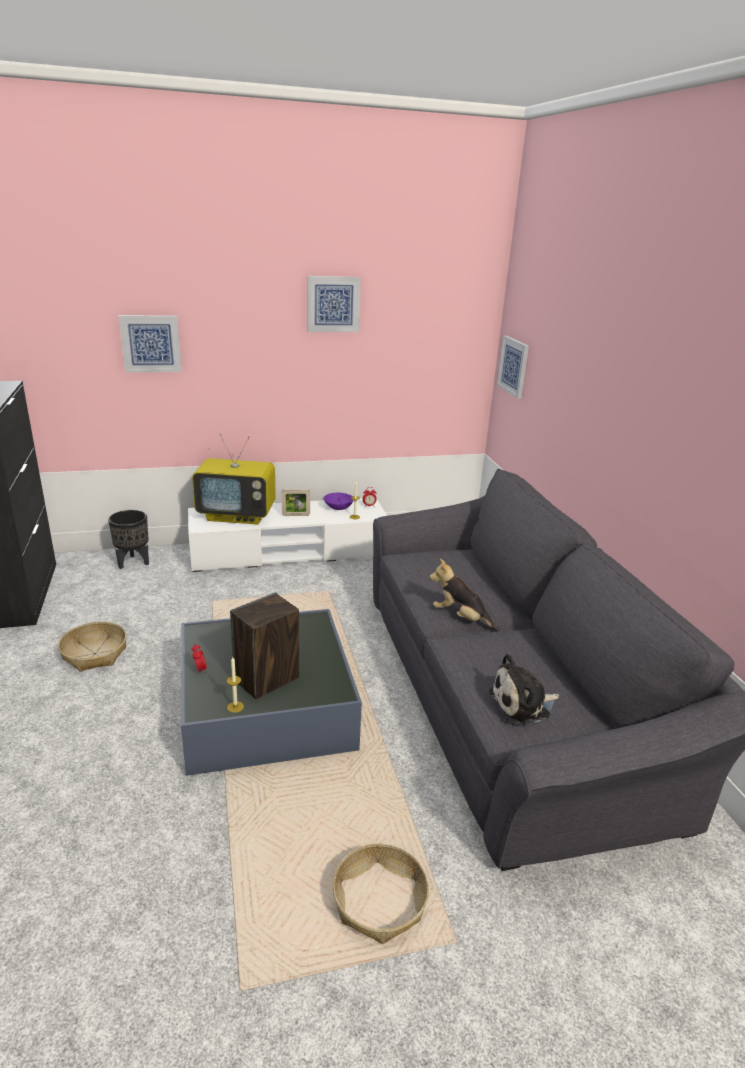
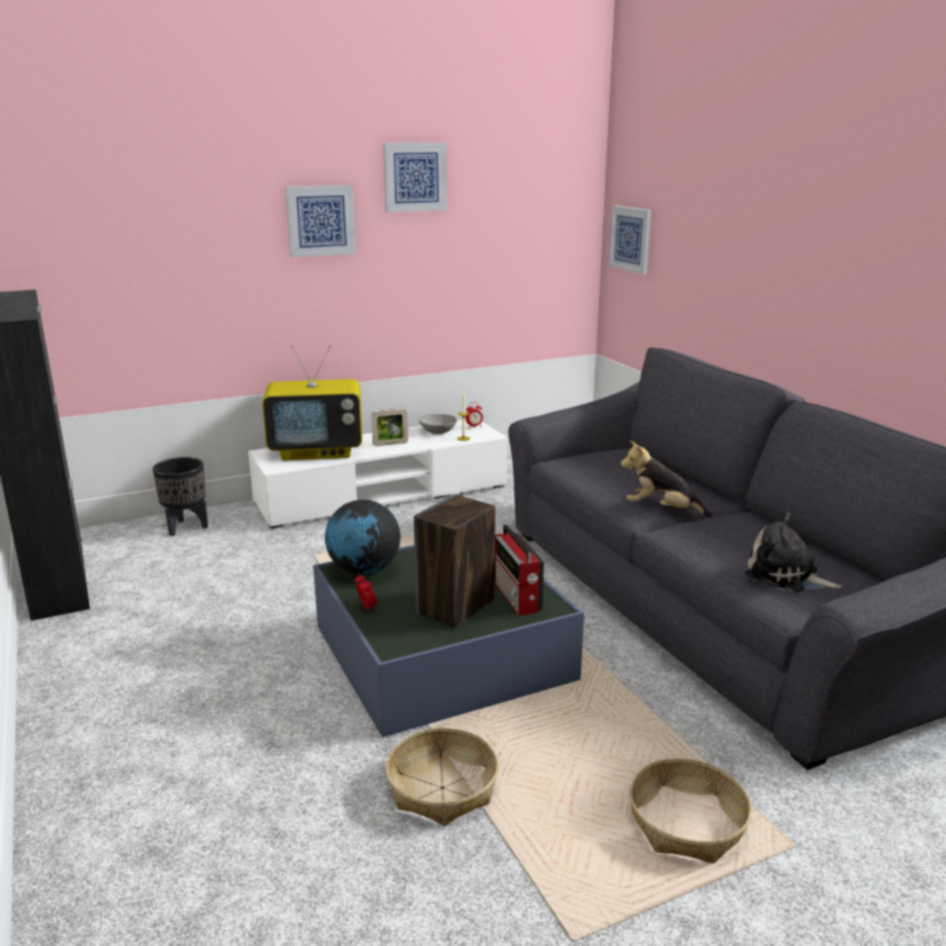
camera: 10 degrees left, 5 degrees down
basket [58,622,127,672] -> basket moved to [385,728,499,826]
picture [119,315,182,373] -> picture moved to [285,185,356,258]
candle [227,657,244,713] -> none
purple bowl [324,493,354,510] -> grey bowl [419,414,457,434]
plush toy [489,654,559,725] -> plush toy turned 60 degrees clockwise [745,513,842,592]
none -> globe [325,500,400,575]
none -> radio [495,524,544,616]

